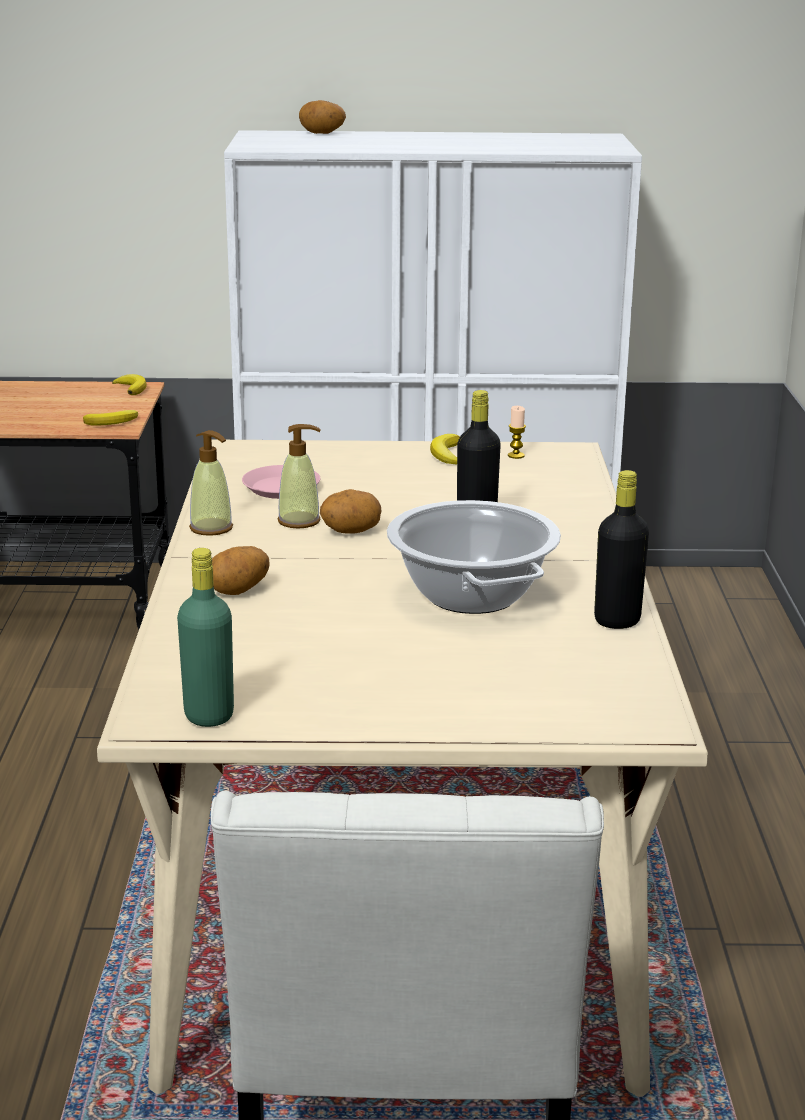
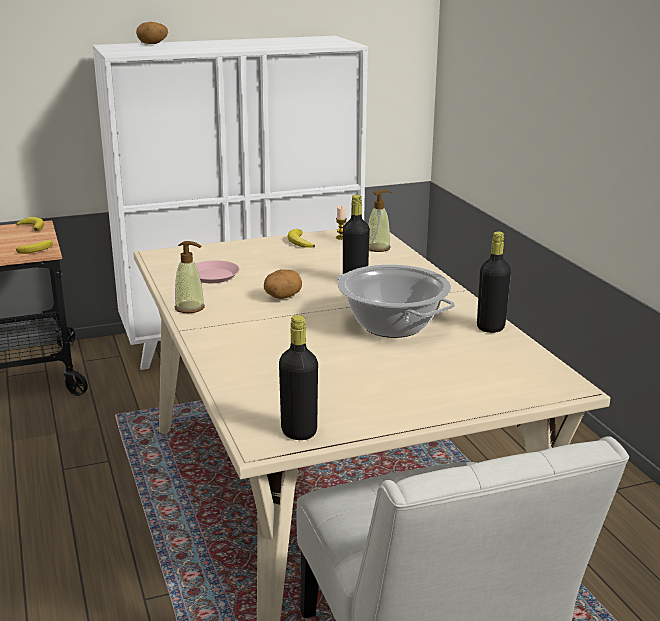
camera: 20 degrees left, 0 degrees up
green bottle [177,548,234,727] -> black bottle [279,315,318,440]
potato [212,546,270,595] -> none
soap dispenser [277,424,321,529] -> soap dispenser moved to [368,190,392,252]

